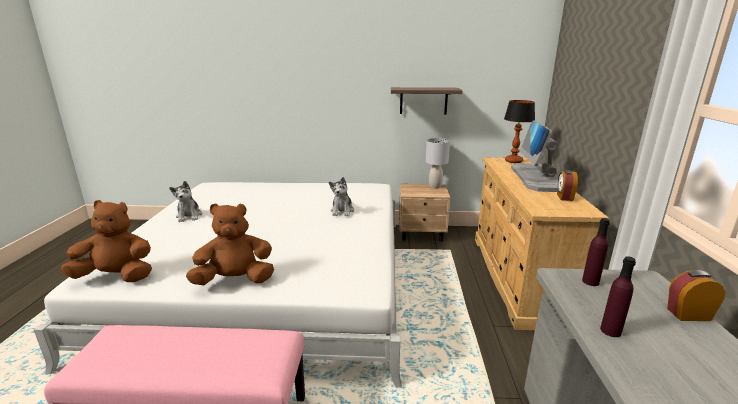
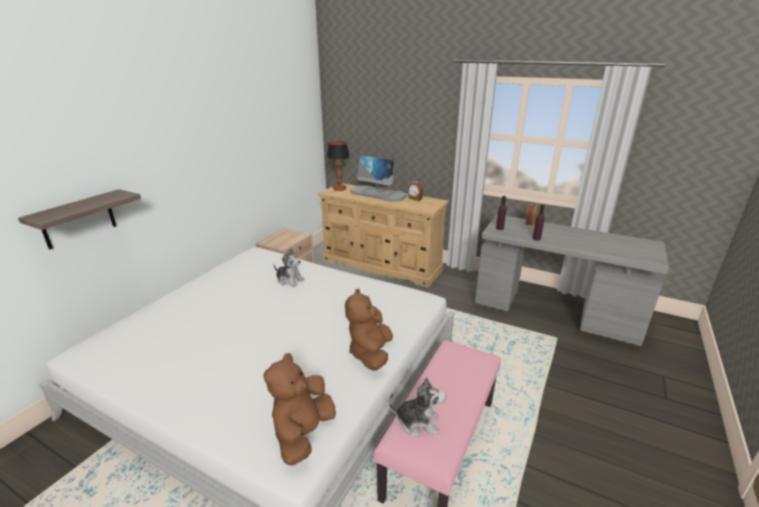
camera: 65 degrees left, 5 degrees up
plush toy [169,181,202,222] -> plush toy moved to [389,377,446,437]
shelf [391,87,462,114] -> shelf moved to [18,189,141,250]
grey table lamp [425,138,450,189] -> none

